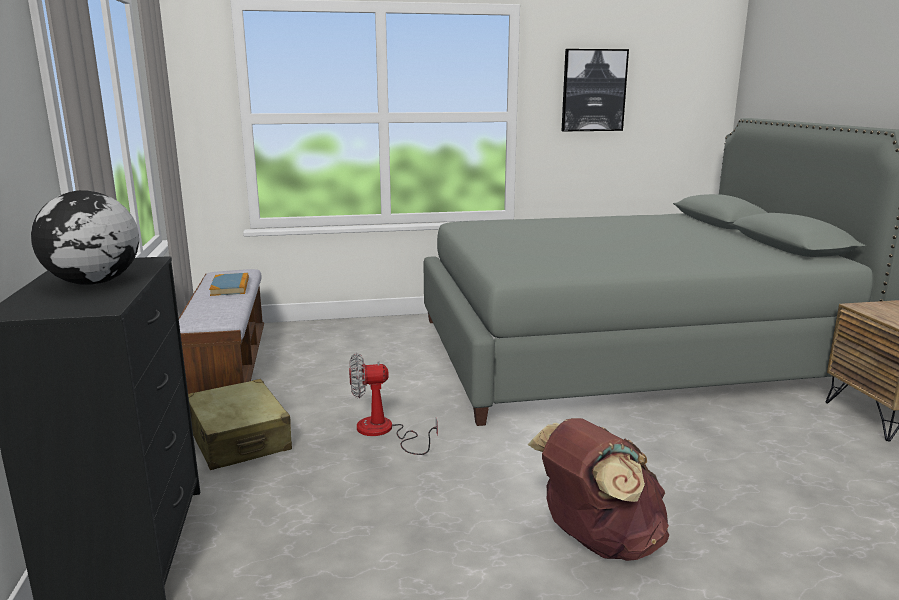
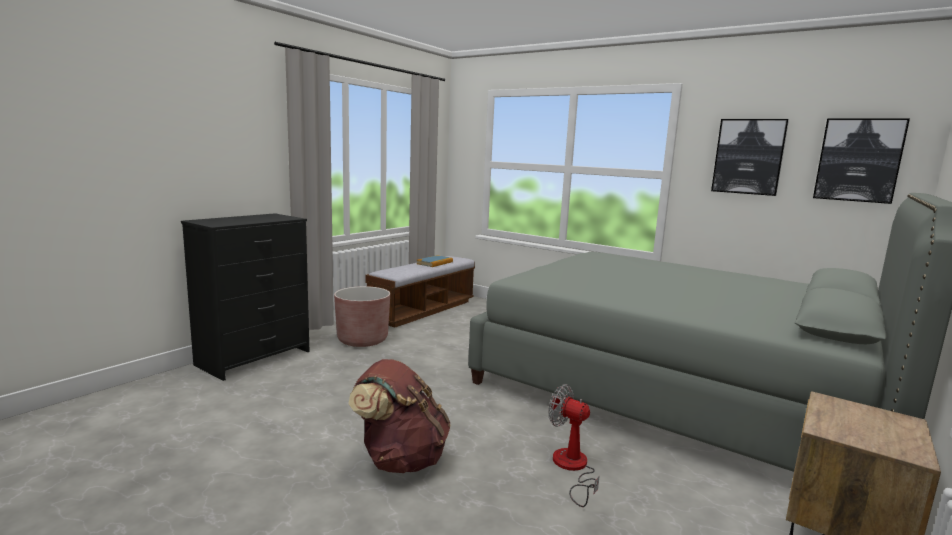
camera: 45 degrees right, 5 degrees down
globe [31,190,139,285] -> none
beige suitcase [188,379,292,470] -> brown planter [334,286,390,347]
fan [349,353,438,455] -> fan moved to [548,384,600,507]
none -> picture [813,119,910,204]

